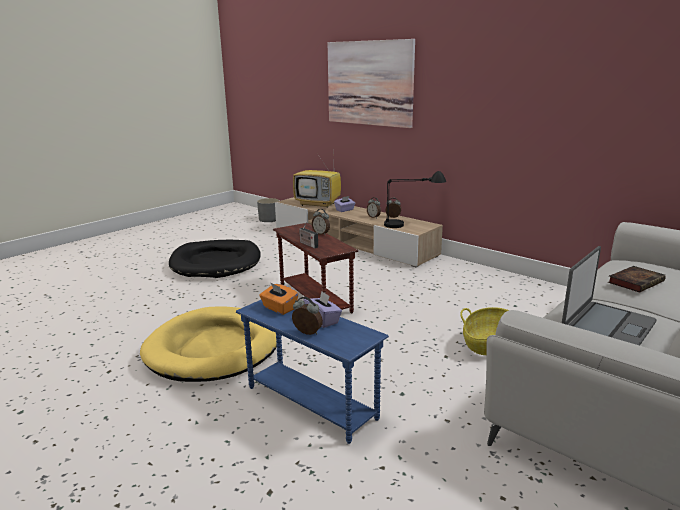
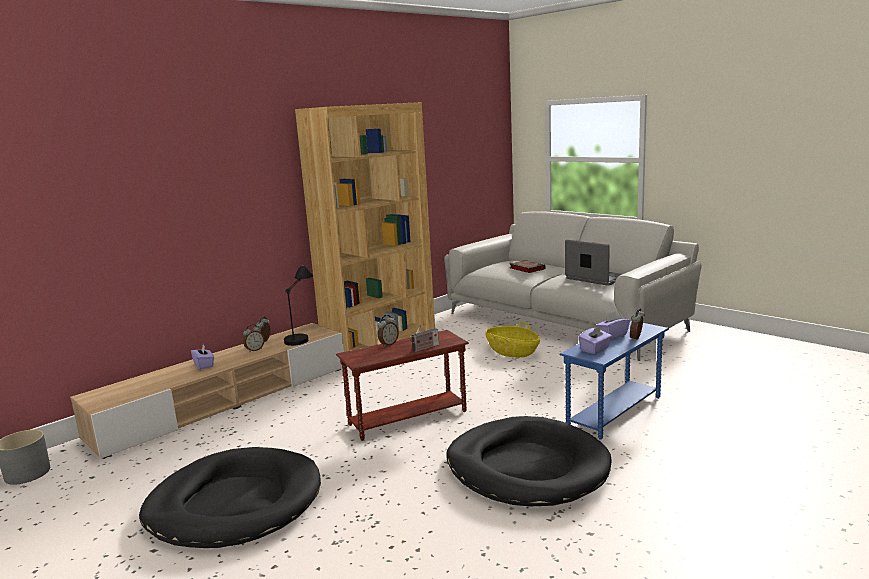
camera: 85 degrees left, 5 degrees down
yellow dog bed [140,306,282,382] -> black dog bed [446,416,612,506]
orange tissue box [259,282,298,315] -> purple tissue box [578,325,612,354]
television [293,159,341,208] -> none
picture [328,39,415,128] -> none
none -> brown bookcase [295,102,435,352]

